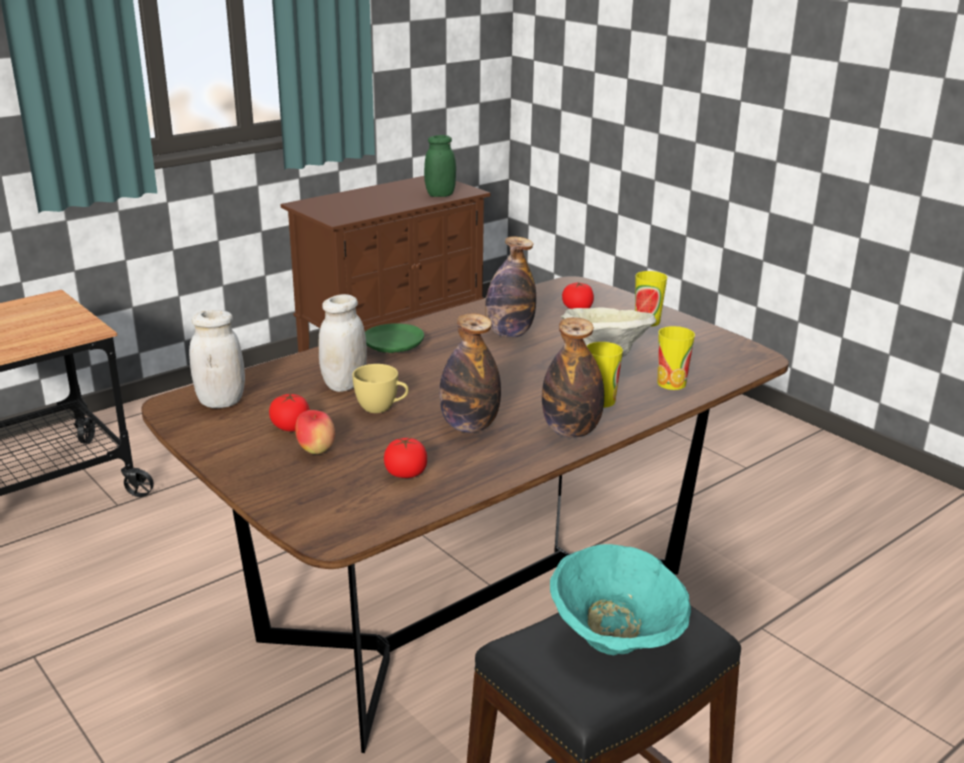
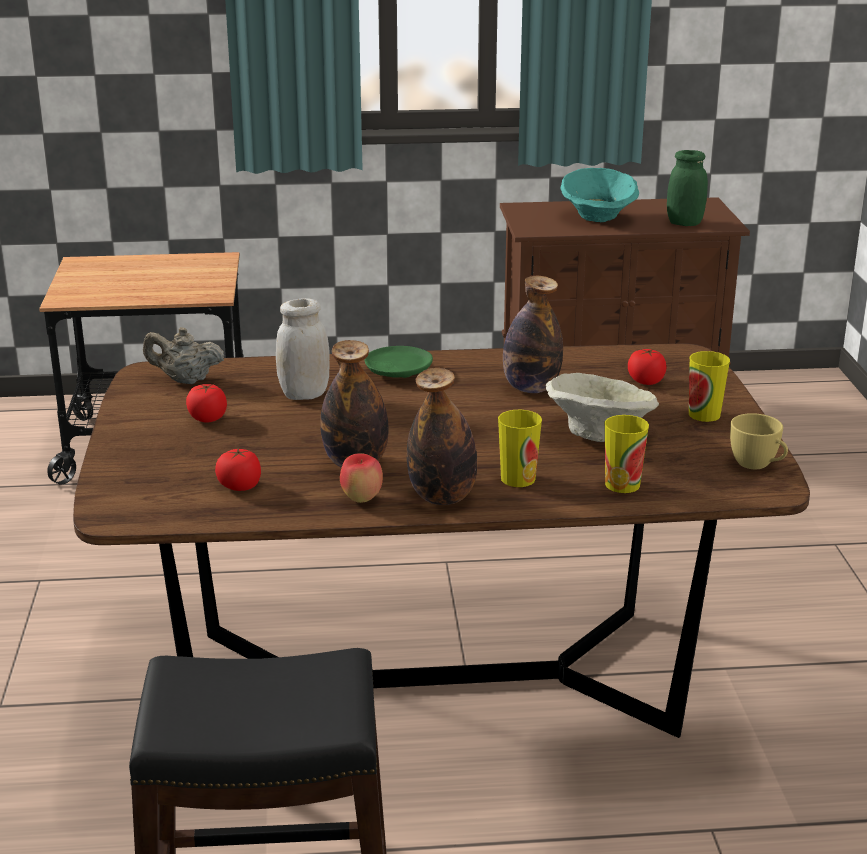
camera: 35 degrees right, 0 degrees up
white jar [189,310,245,408] -> beige teapot [143,327,224,384]
apple [295,410,335,454] -> apple moved to [340,453,383,503]
yellow cup [352,364,409,413] -> yellow cup moved to [730,413,788,469]
turquoise bowl [550,544,691,655] -> turquoise bowl moved to [561,168,639,222]

